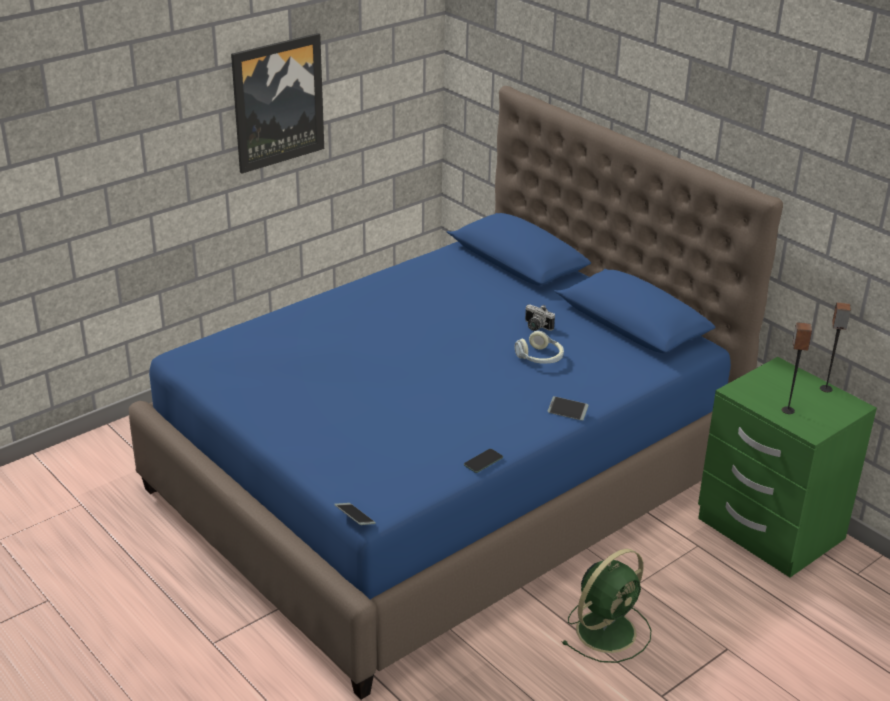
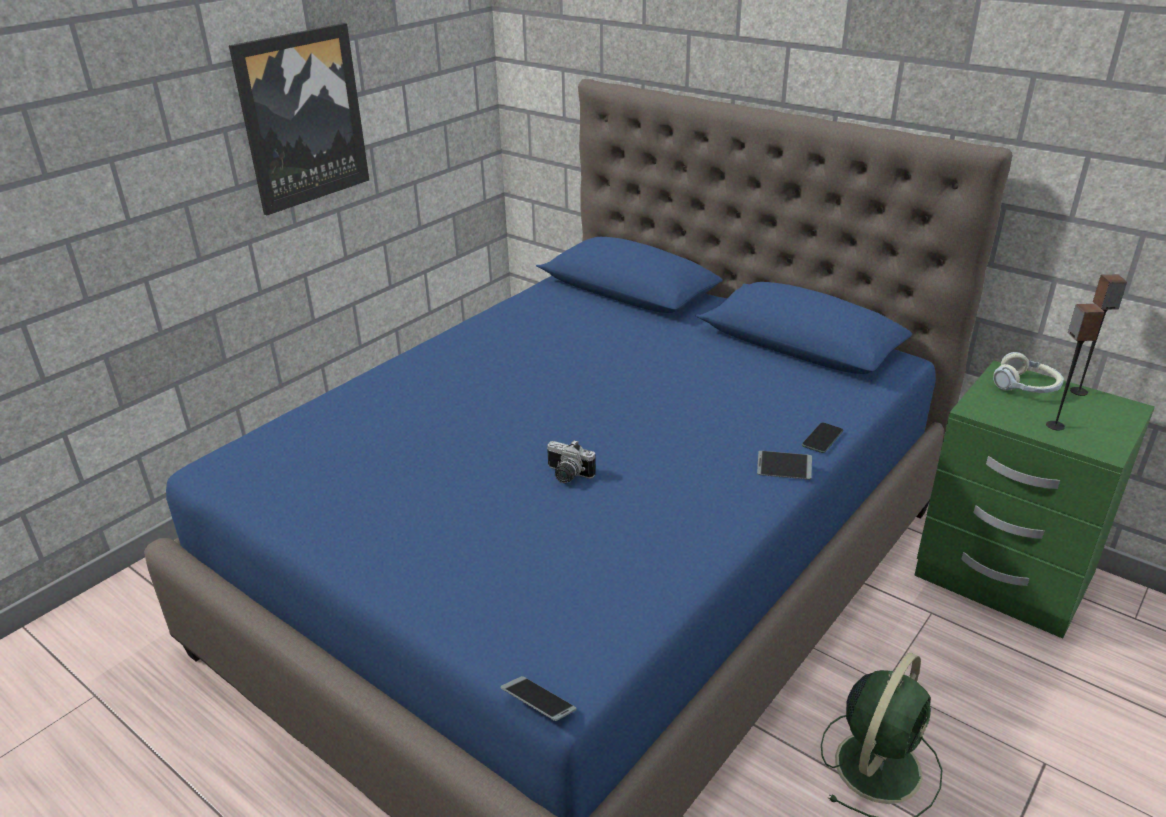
camera: 10 degrees left, 0 degrees up
phone [464,449,503,473] -> phone moved to [802,422,843,453]
headphones [515,331,564,363] -> headphones moved to [993,352,1064,393]
camera [525,304,555,331] -> camera moved to [547,440,596,483]

